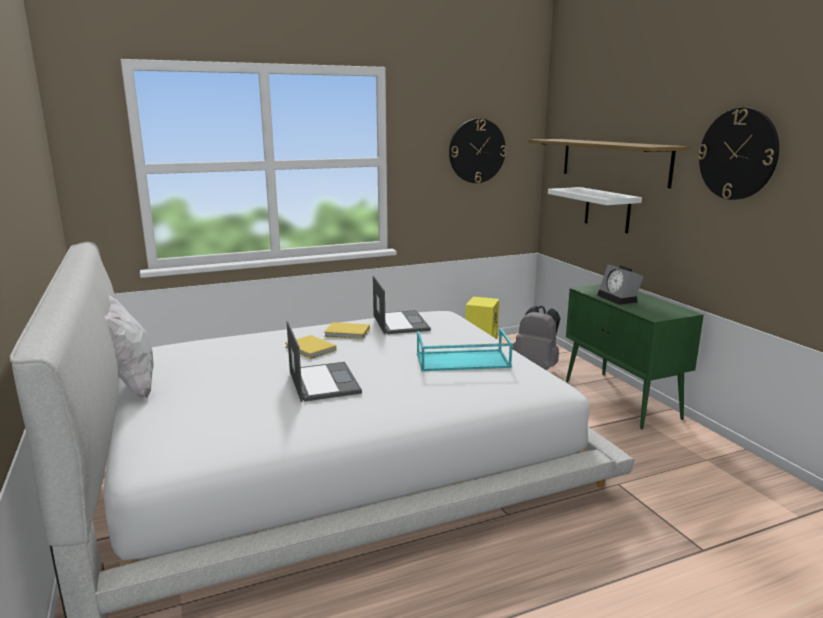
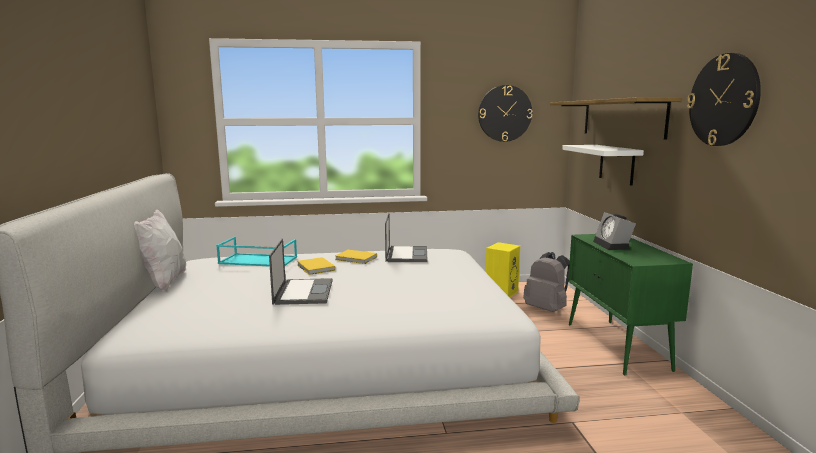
camera: 15 degrees right, 5 degrees down
turquoise tray [417,328,513,371] -> turquoise tray moved to [216,237,297,266]

